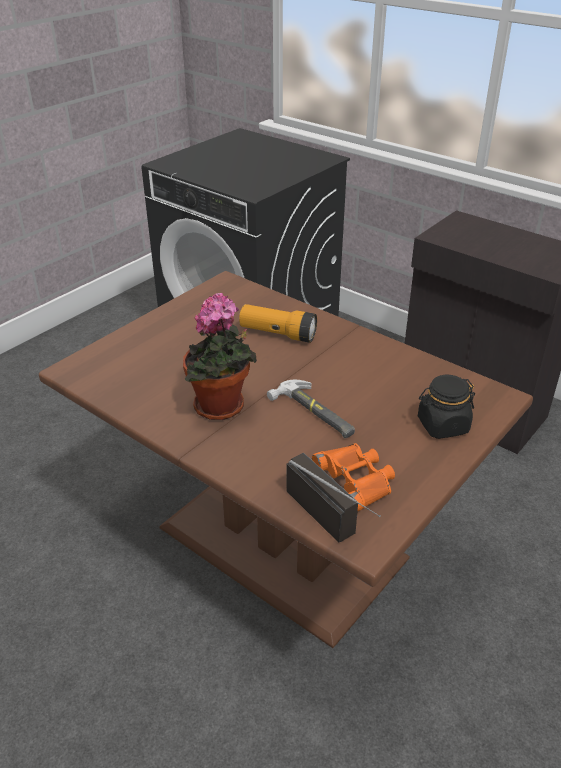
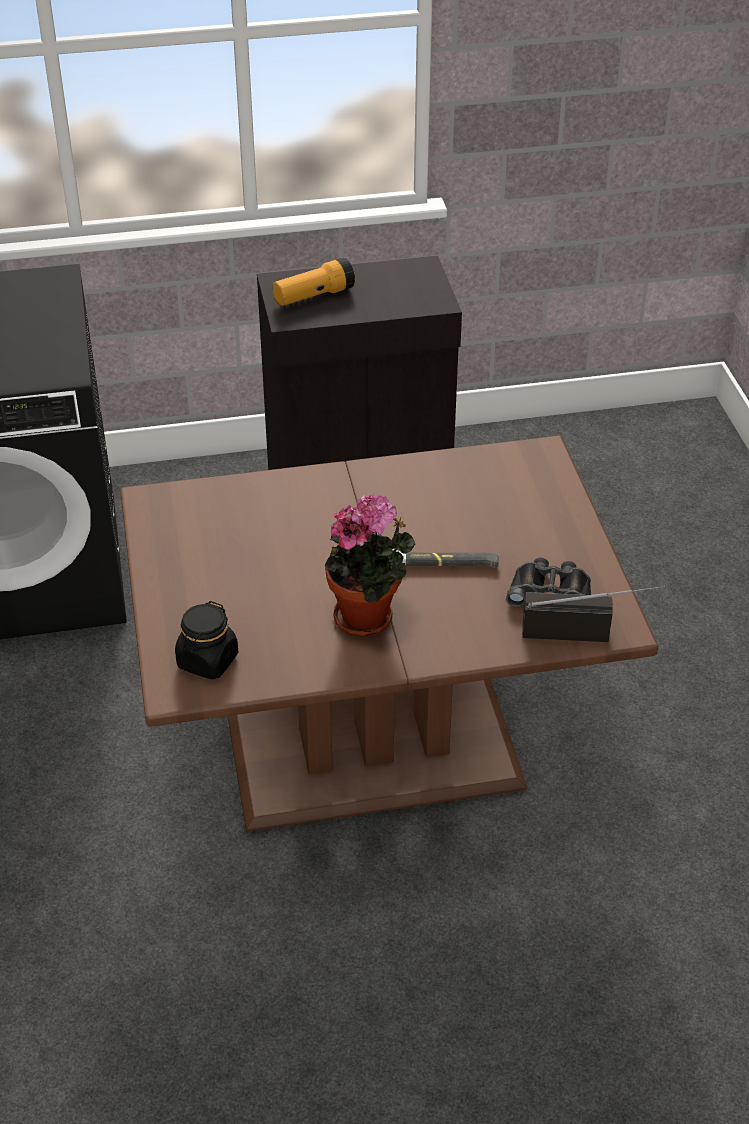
camera: 50 degrees left, 5 degrees up
flashlight [239,304,317,343] -> flashlight moved to [273,258,355,306]
orange binoculars [312,443,395,512] -> black binoculars [506,558,591,607]
black jar [418,375,475,439] -> black jar moved to [175,601,238,679]

